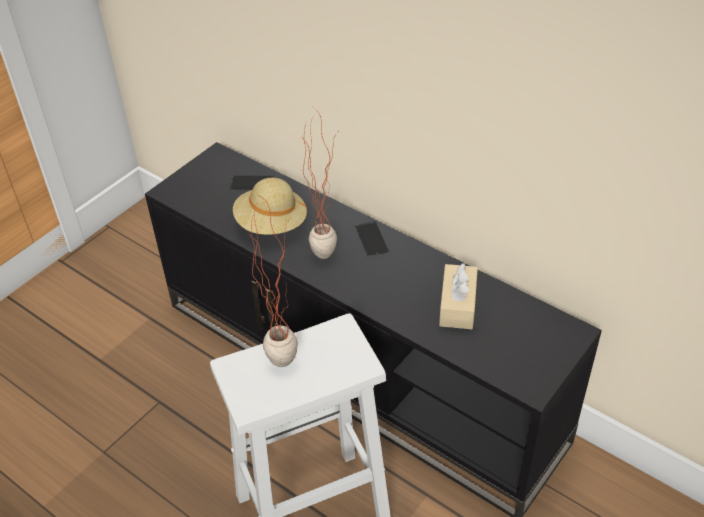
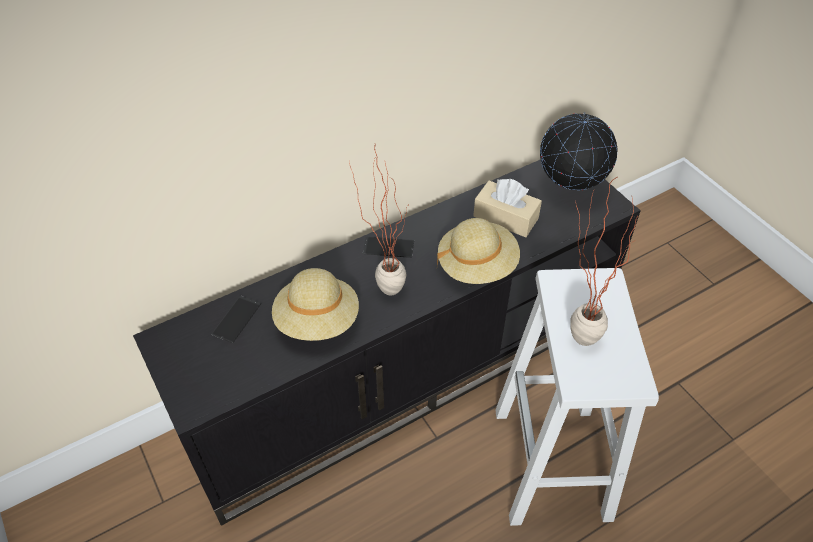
camera: 70 degrees left, 5 degrees up
none -> beige hat [437,218,520,284]
none -> globe [540,112,618,190]

